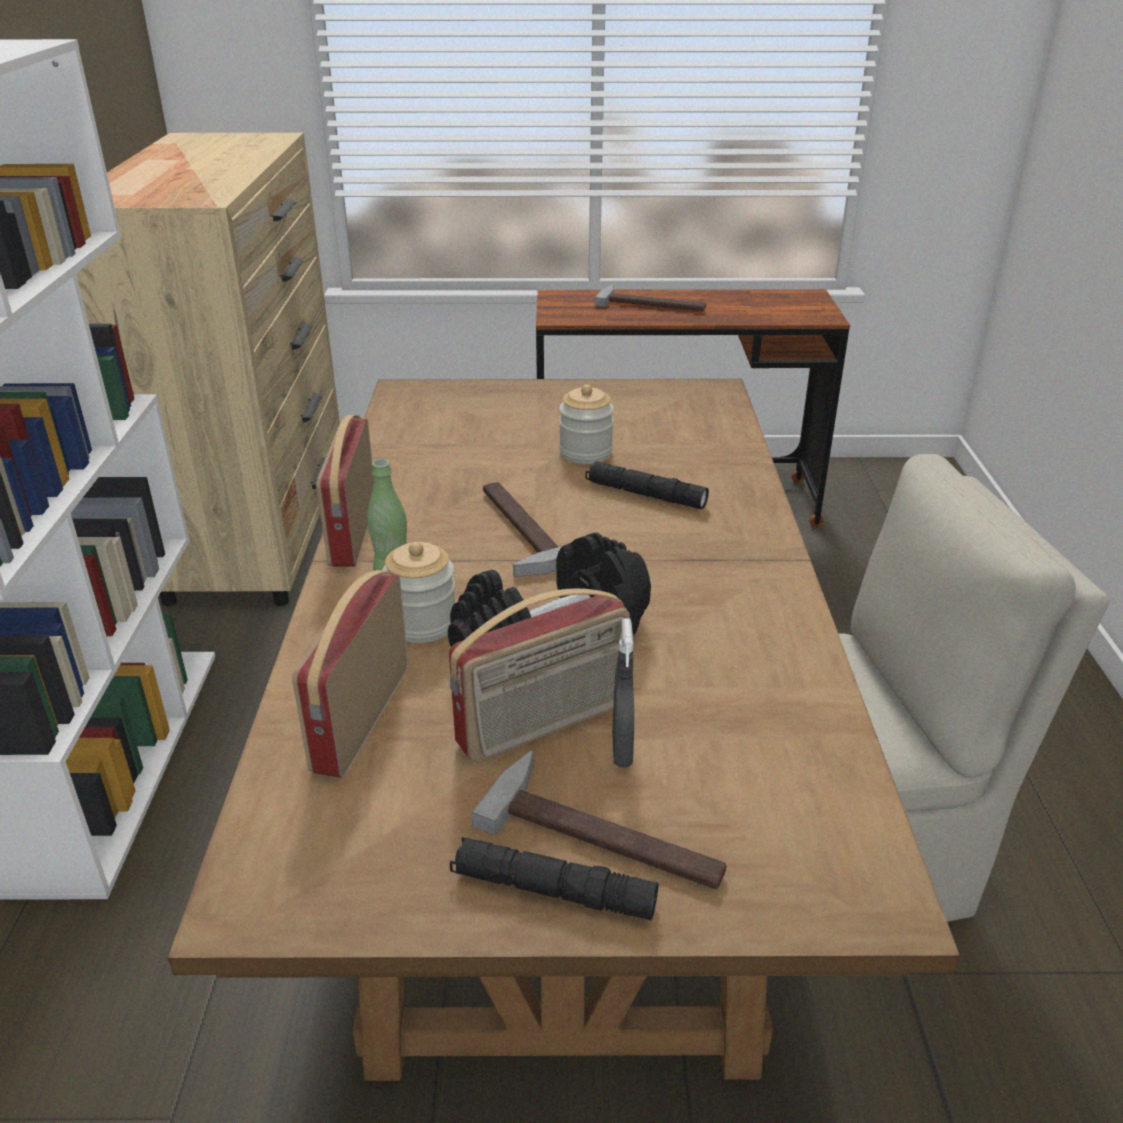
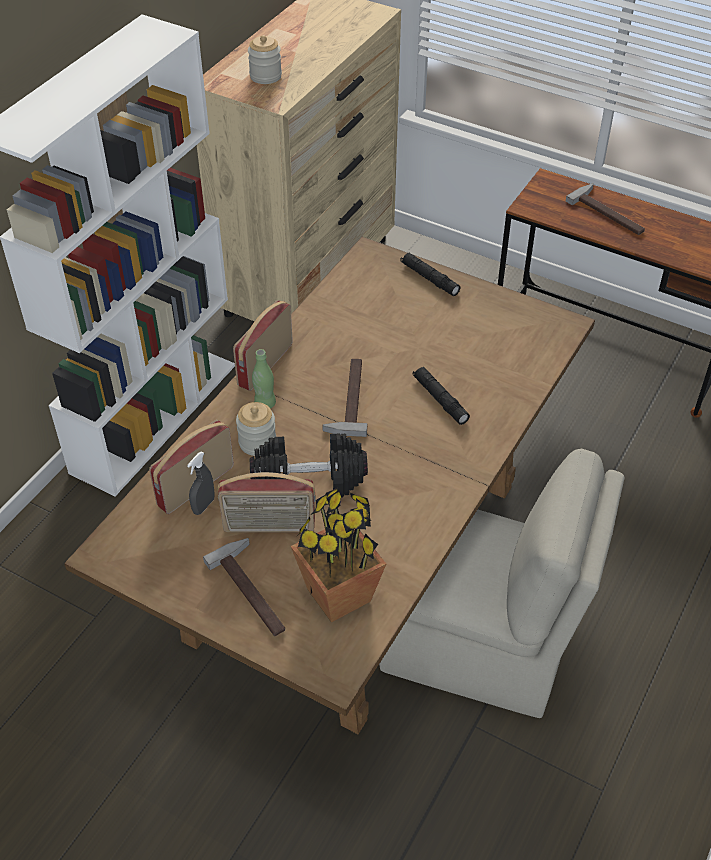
camera: 30 degrees right, 15 degrees up
black flashlight [450,837,659,920] -> black flashlight moved to [400,253,460,296]
jar [559,384,614,464] -> jar moved to [248,35,282,84]
grey spray bottle [612,618,634,768] -> grey spray bottle moved to [187,452,215,515]
none -> potted plant [291,487,386,622]

